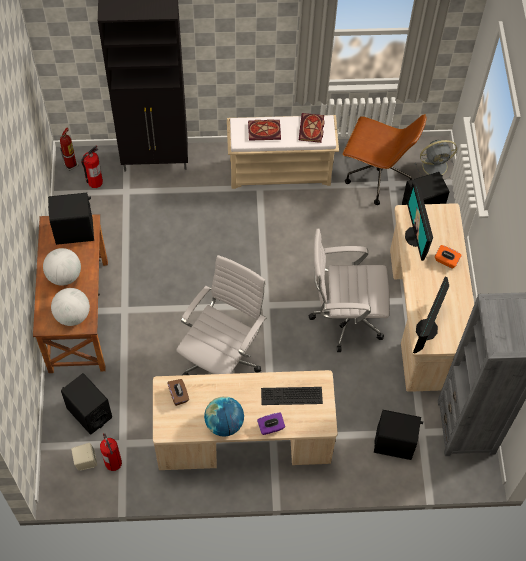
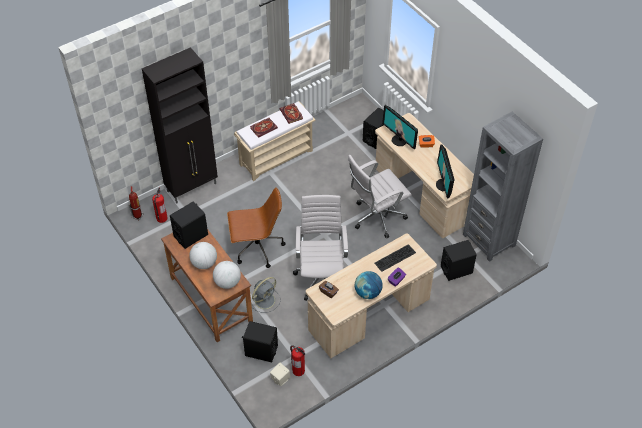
camera: 30 degrees left, 10 degrees down
brown office chair [342,114,427,205] -> brown office chair moved to [227,188,286,268]
grey fan [415,140,457,180] -> grey fan moved to [252,277,281,313]

